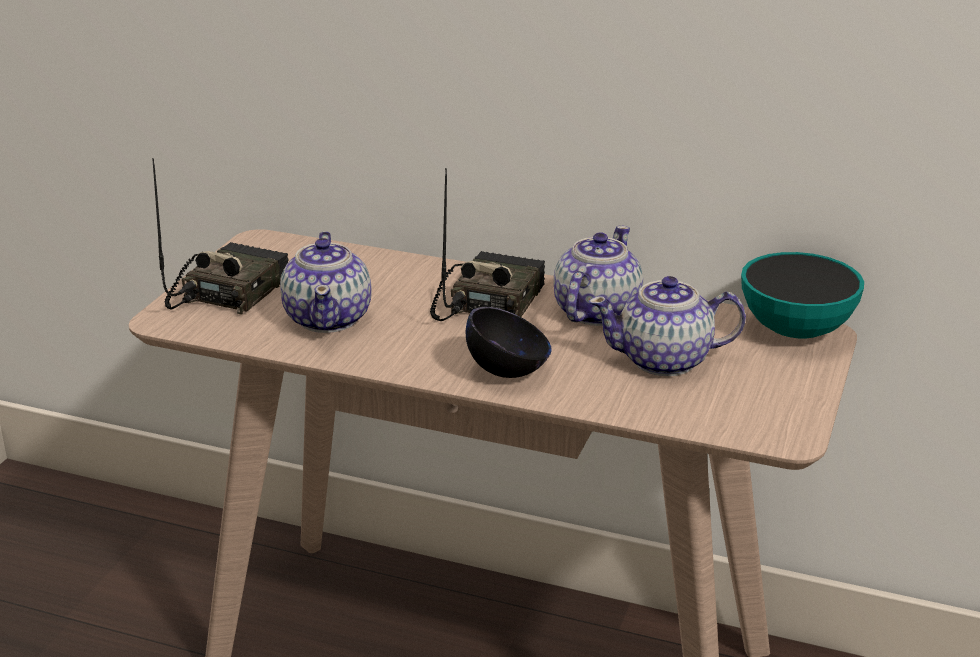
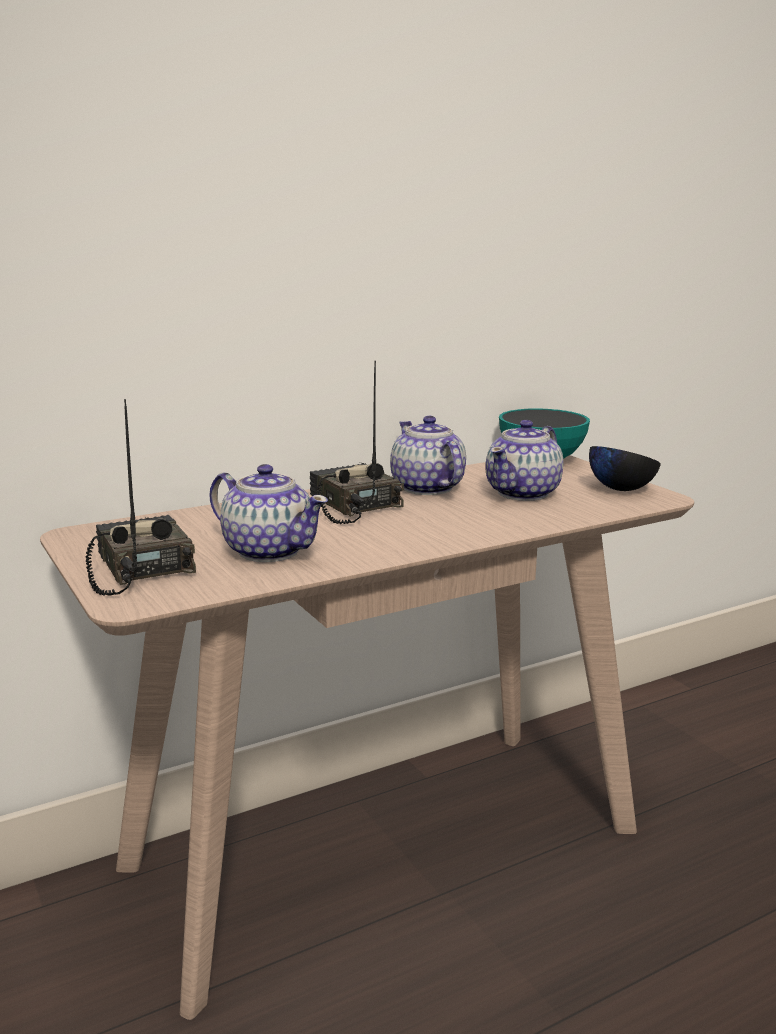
camera: 50 degrees left, 10 degrees down
black bowl [466,307,552,378] -> black bowl moved to [589,446,661,491]

